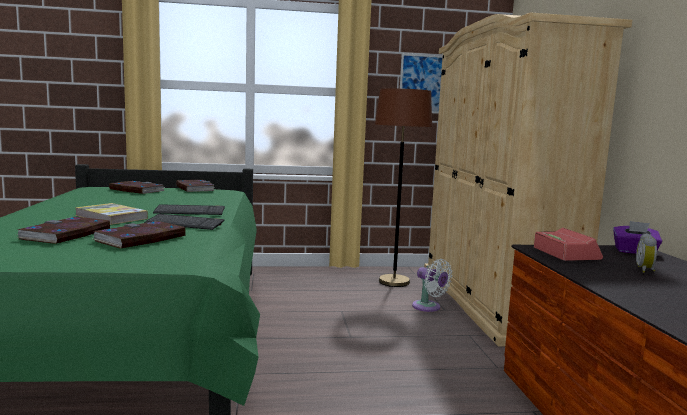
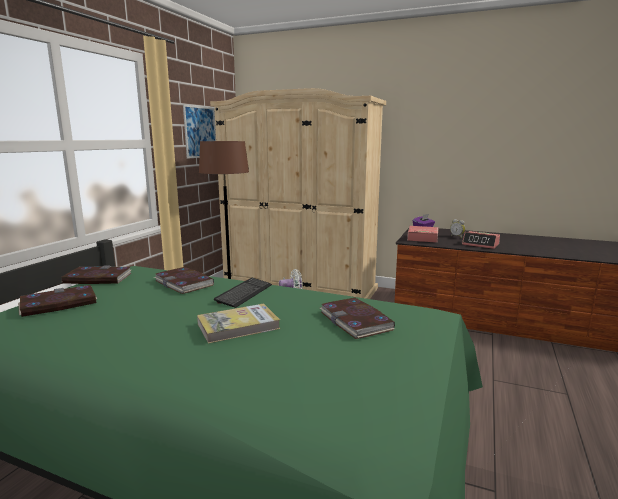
camera: 60 degrees left, 5 degrees up
book [17,217,110,244] -> book moved to [154,267,214,294]
keyboard [144,214,224,230] -> none
none -> alarm clock [462,231,500,249]

